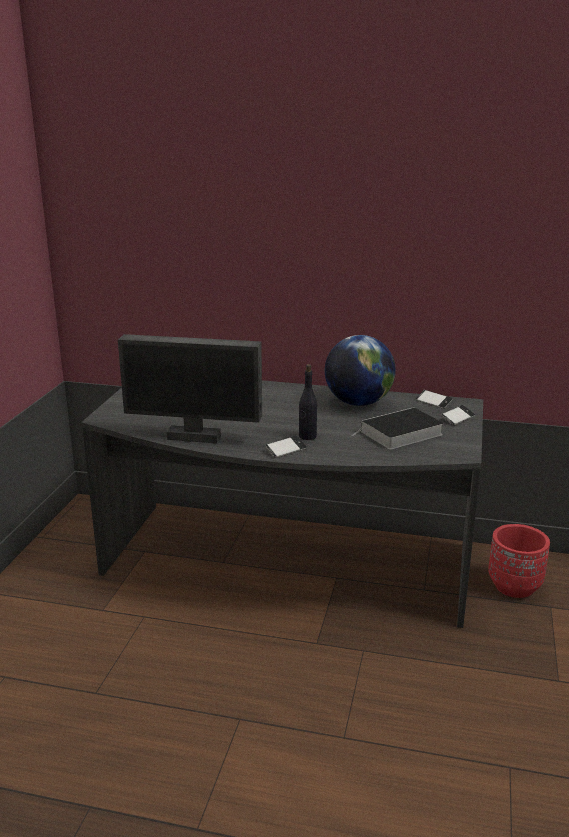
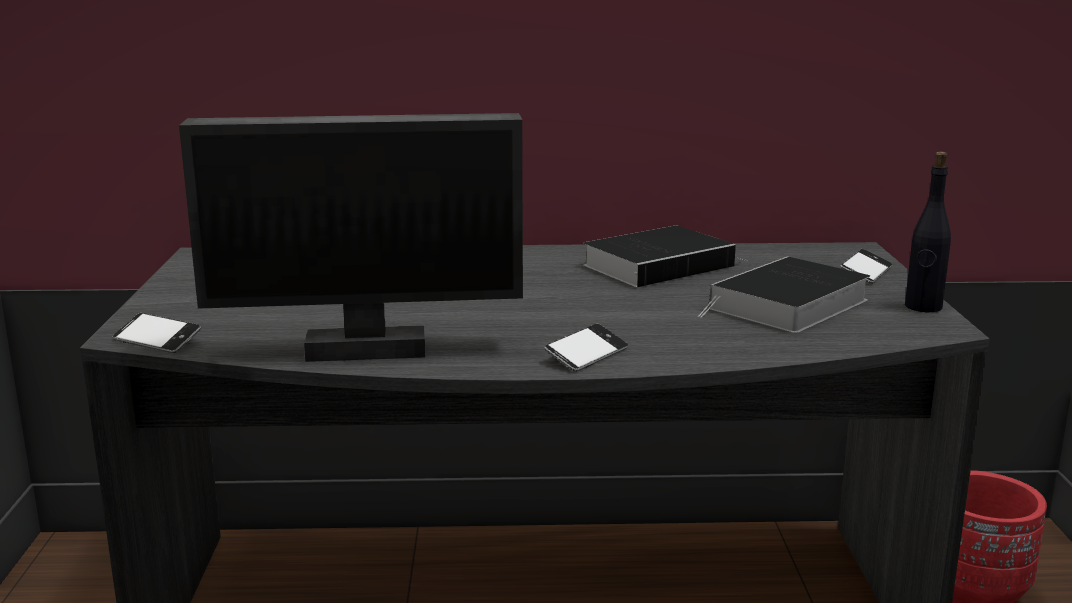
camera: 15 degrees left, 5 degrees down
black bottle [299,364,317,440] -> black bottle moved to [905,152,951,312]
globe [325,335,396,406] -> book [583,226,747,288]
phone [415,390,453,409] -> phone moved to [113,313,201,353]

